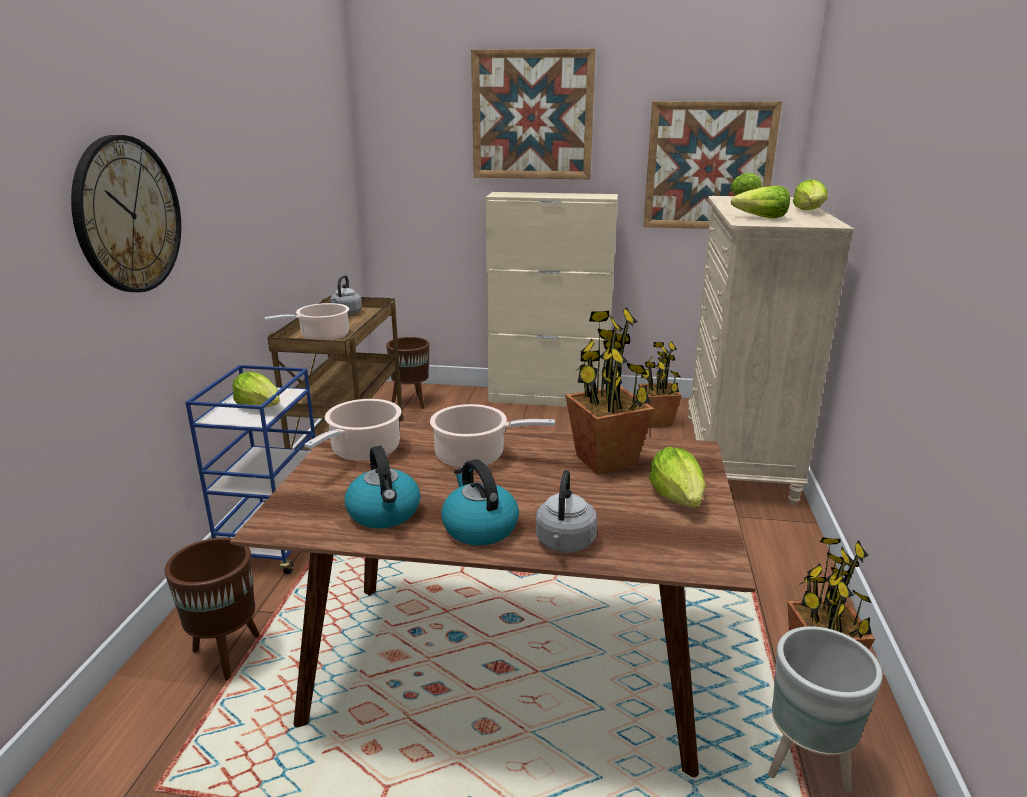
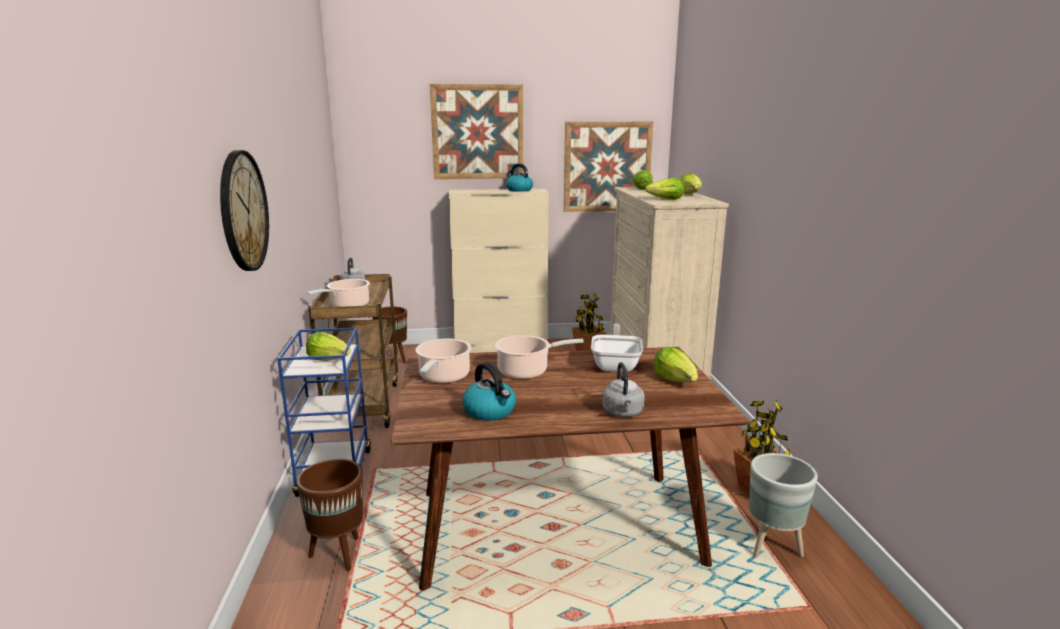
camera: 15 degrees left, 5 degrees down
kettle [441,459,519,546] -> kettle moved to [506,164,533,192]
potted plant [565,307,655,475] -> frying pan [591,324,643,372]

